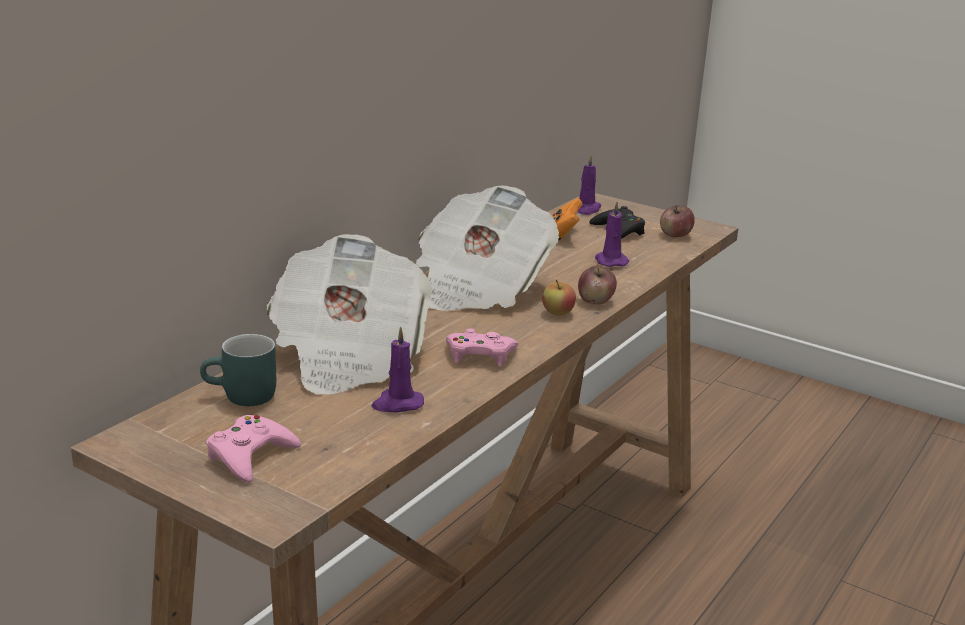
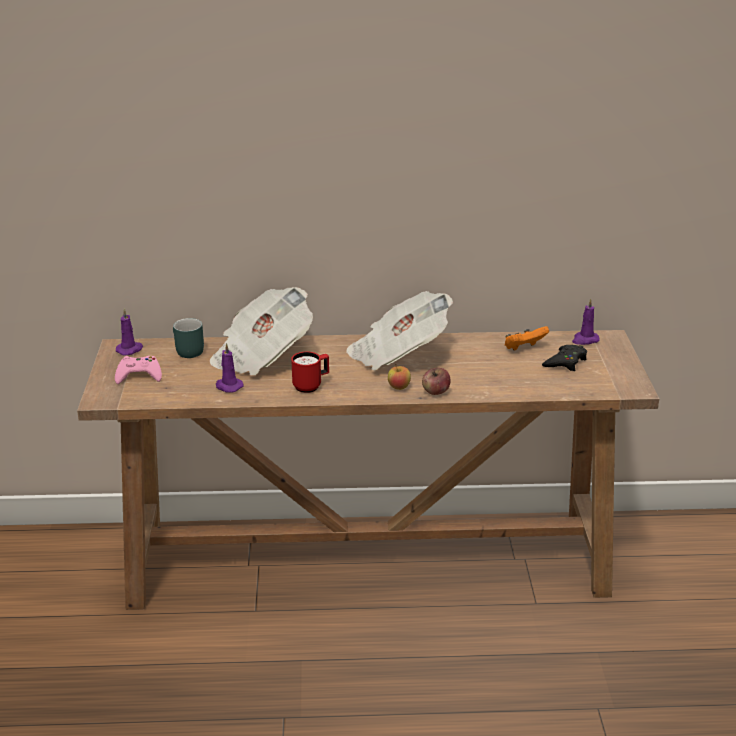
camera: 55 degrees right, 5 degrees up
pink game controller [446,328,518,367] -> red mug [291,351,329,393]
purple candle [595,202,629,267] -> purple candle moved to [116,308,143,356]
apple [660,205,695,237] -> none

